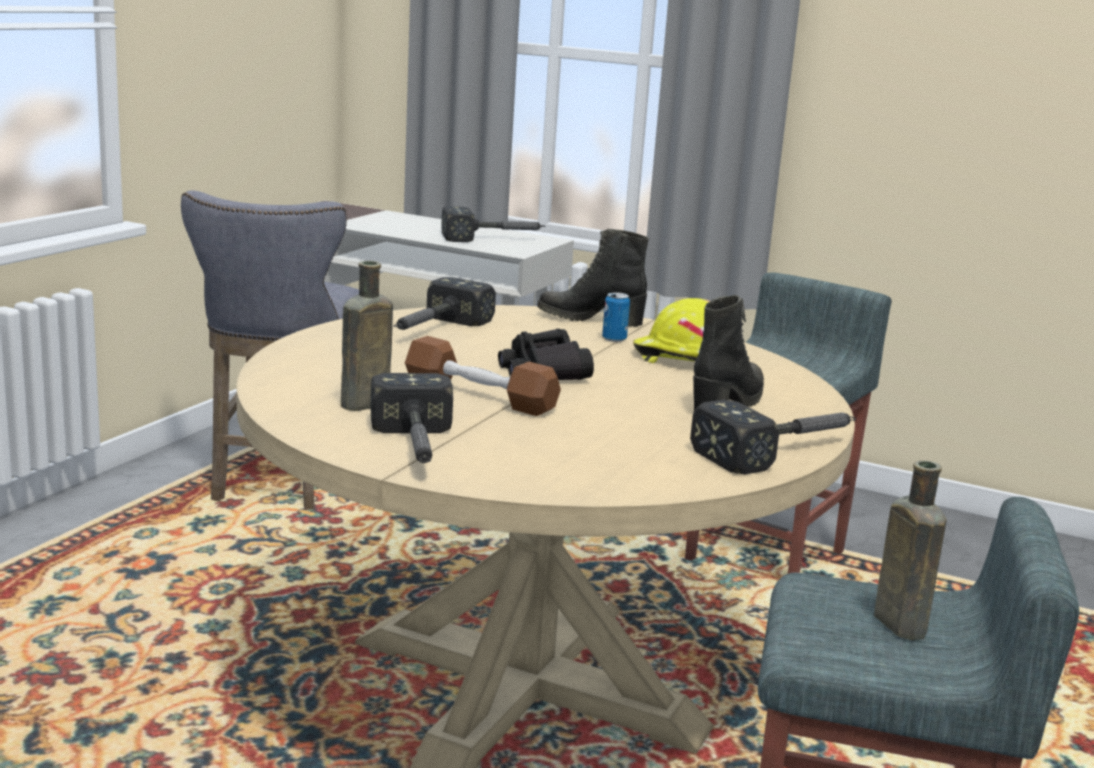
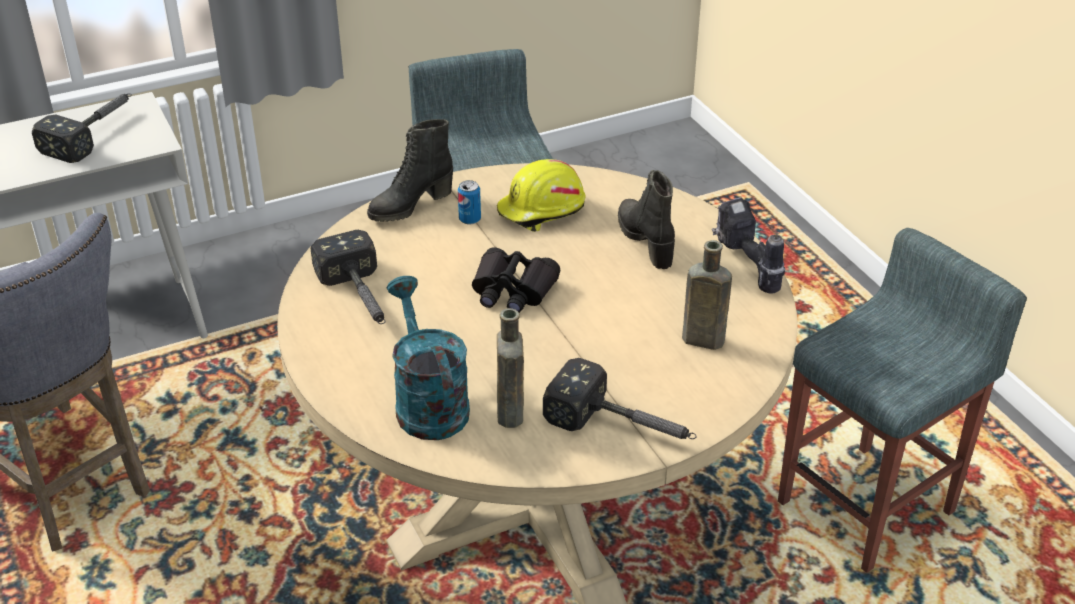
camera: 50 degrees left, 20 degrees up
brown dumbbell [405,336,561,416] -> none
hammer [690,400,856,474] -> power drill [712,197,785,294]
brown bottle [874,460,947,640] -> brown bottle moved to [682,240,732,350]
none -> turquoise watering can [387,276,470,440]

